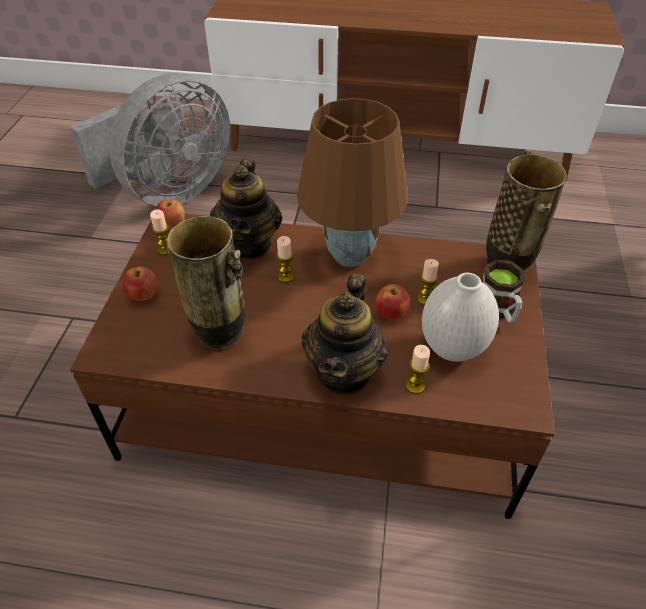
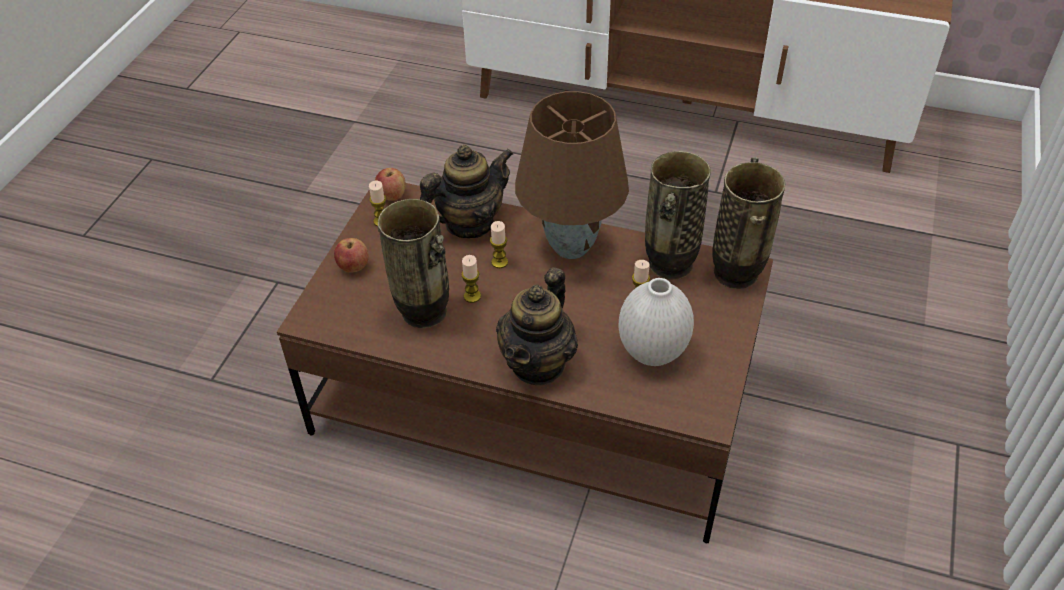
camera: 10 degrees right, 0 degrees up
grey fan [70,73,230,206] -> none
teapot [210,158,282,259] -> teapot turned 135 degrees counterclockwise [420,145,513,238]
apple [375,284,410,320] -> none
candle [406,345,430,394] -> candle moved to [461,255,481,303]
mug [481,260,525,324] -> none
none -> vase [645,151,711,280]

